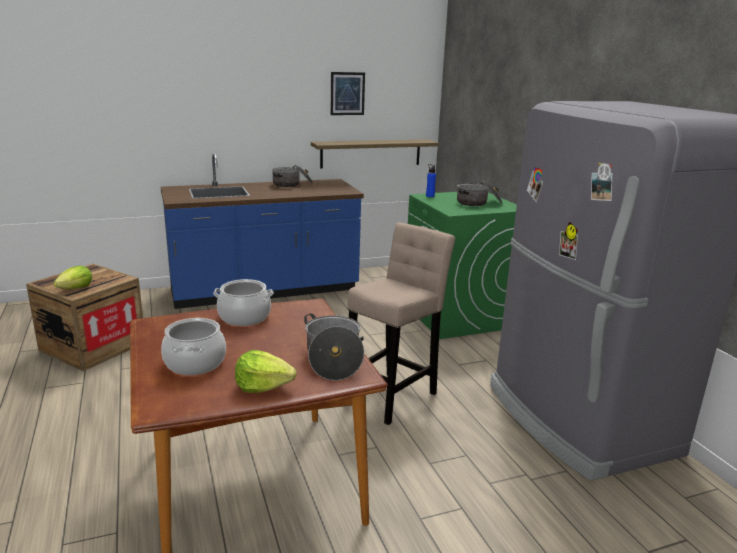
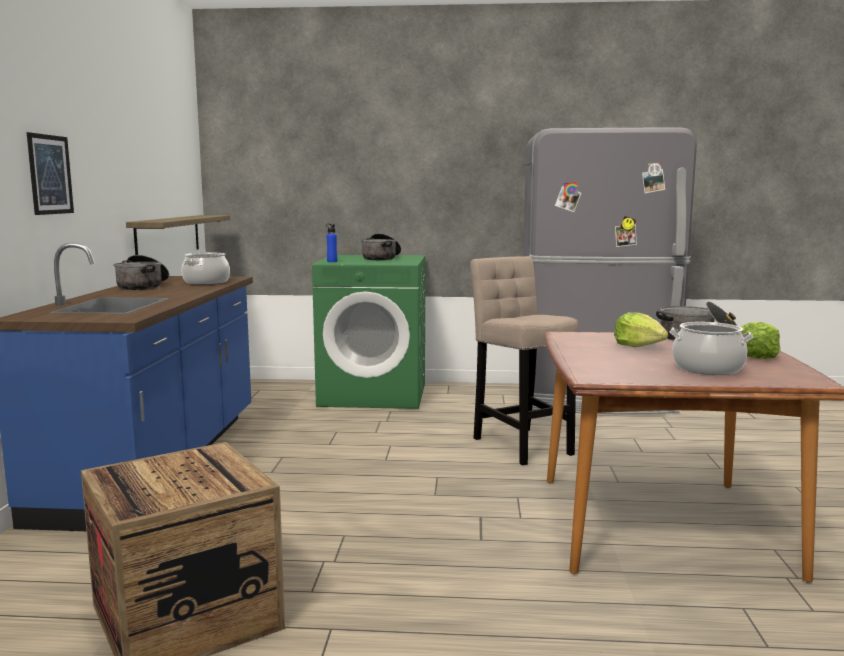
camera: 65 degrees left, 10 degrees down
lettuce [53,266,92,289] -> lettuce moved to [614,312,668,347]
cooking pot [213,279,274,326] -> cooking pot moved to [182,253,230,285]
picture [331,72,365,115] -> picture moved to [27,132,74,215]

